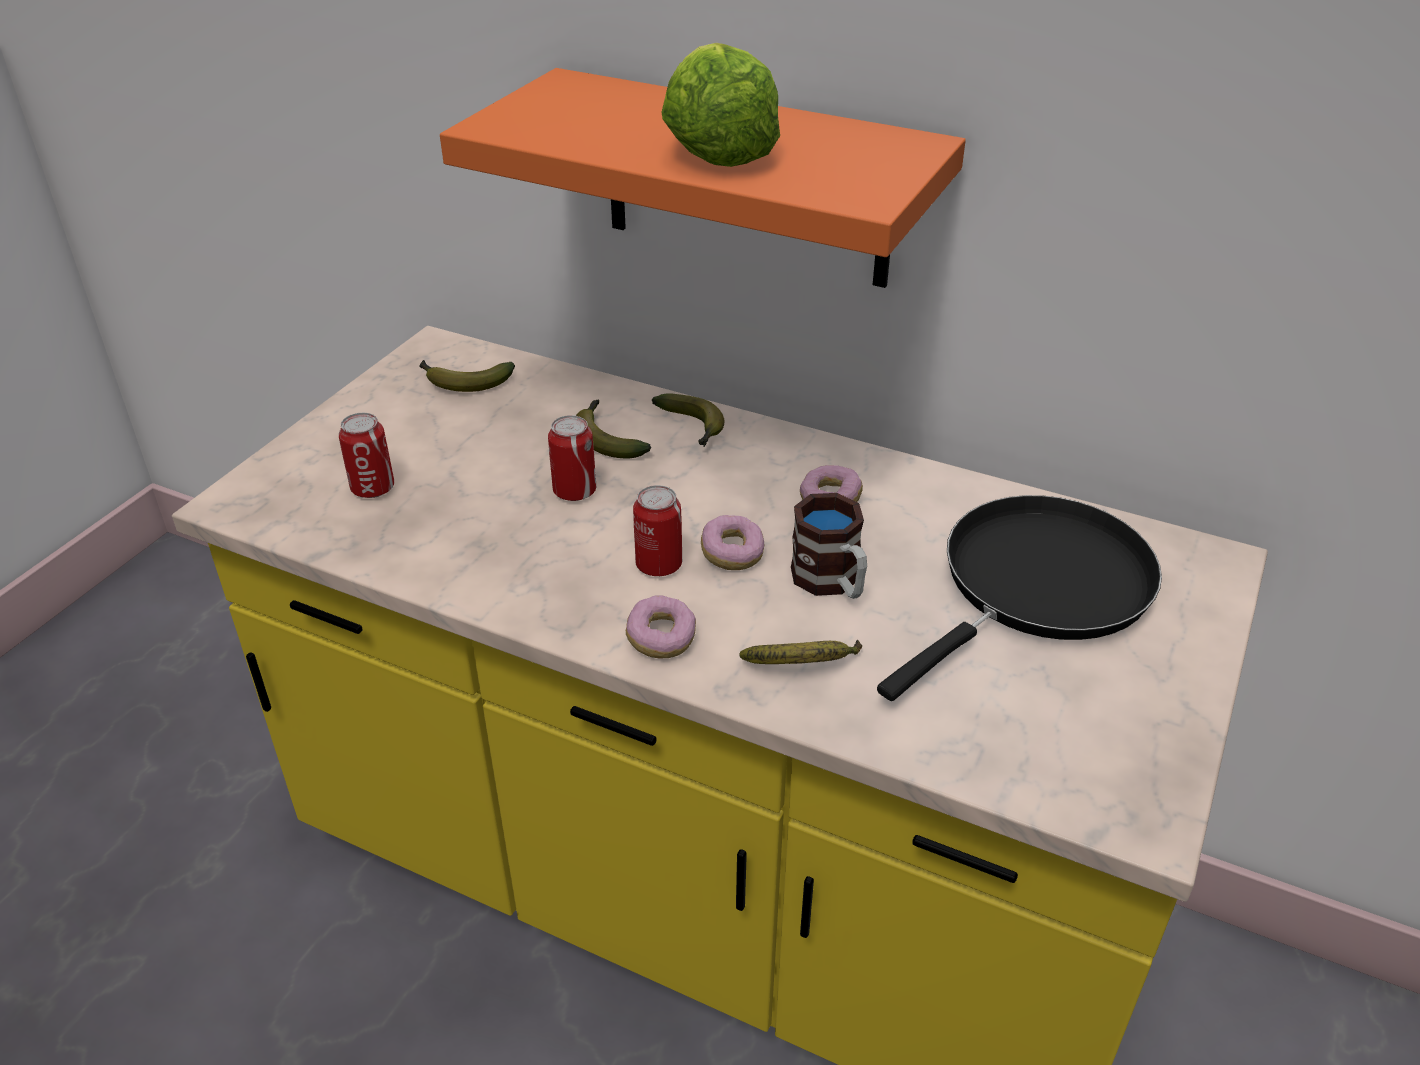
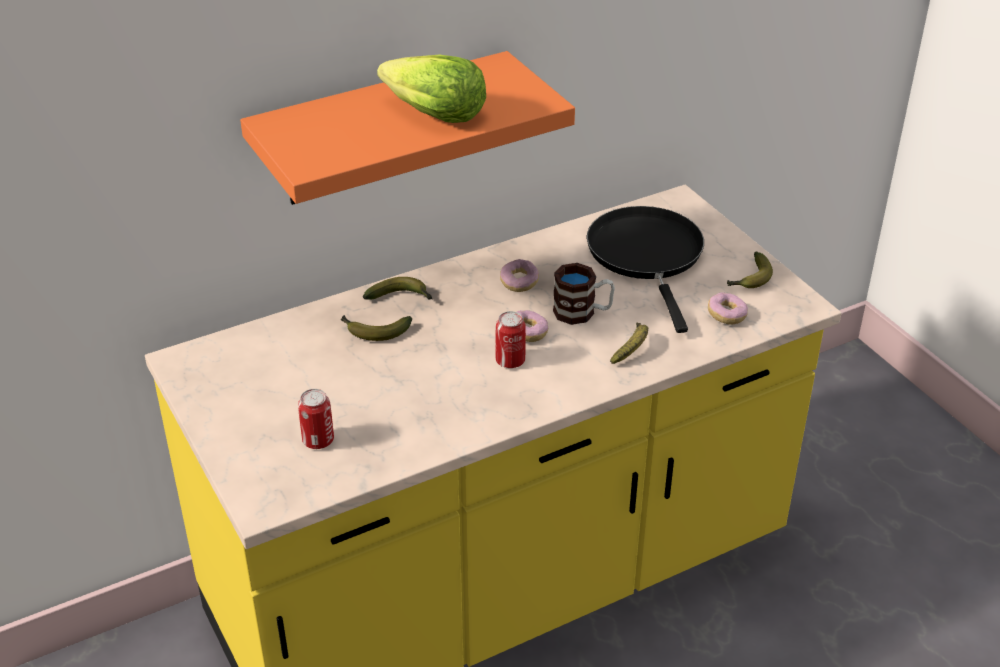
camera: 55 degrees left, 0 degrees up
banana [419,360,515,392] -> banana moved to [727,252,773,288]
can [548,415,596,501] -> none
donut [626,596,696,658] -> donut moved to [708,292,748,325]

